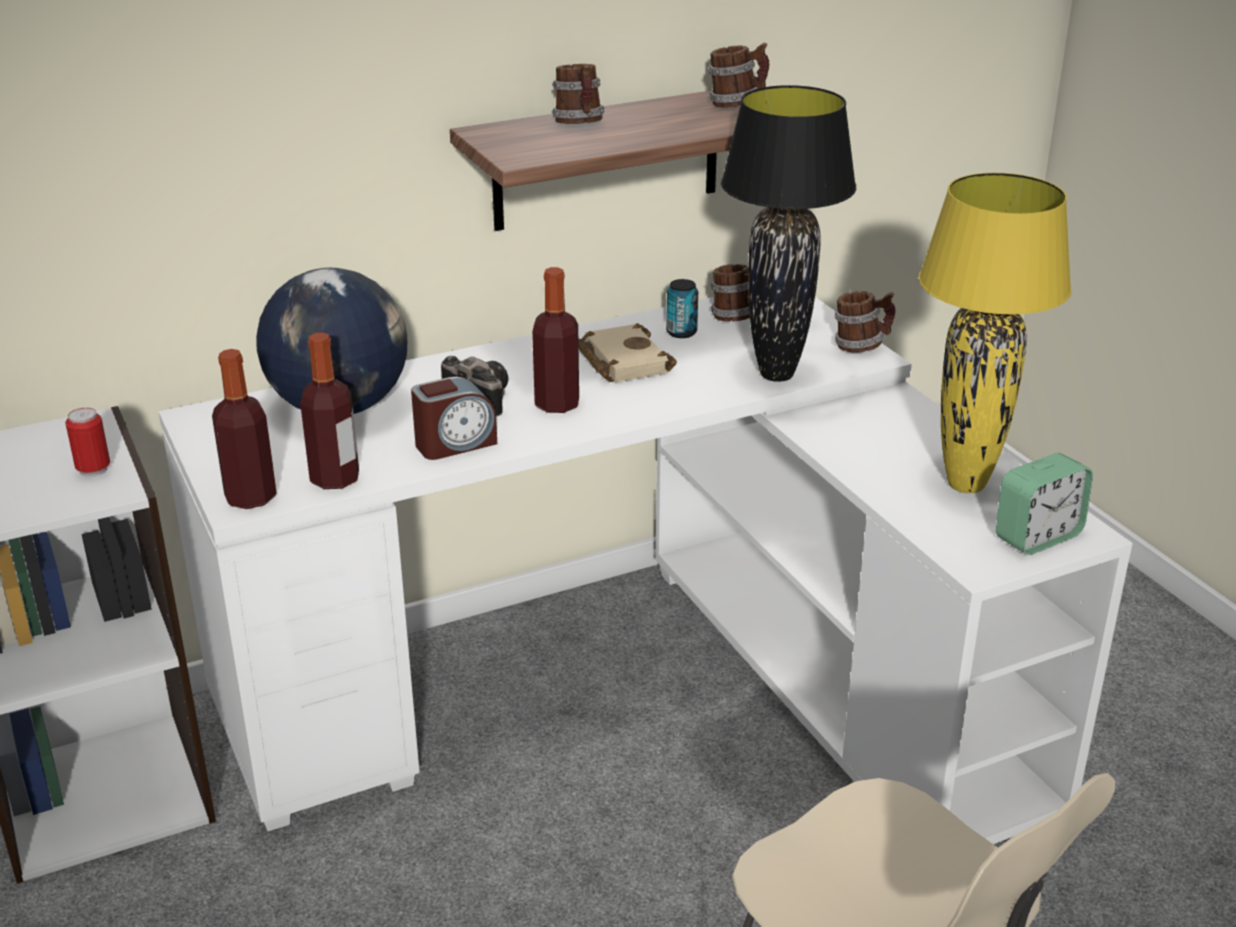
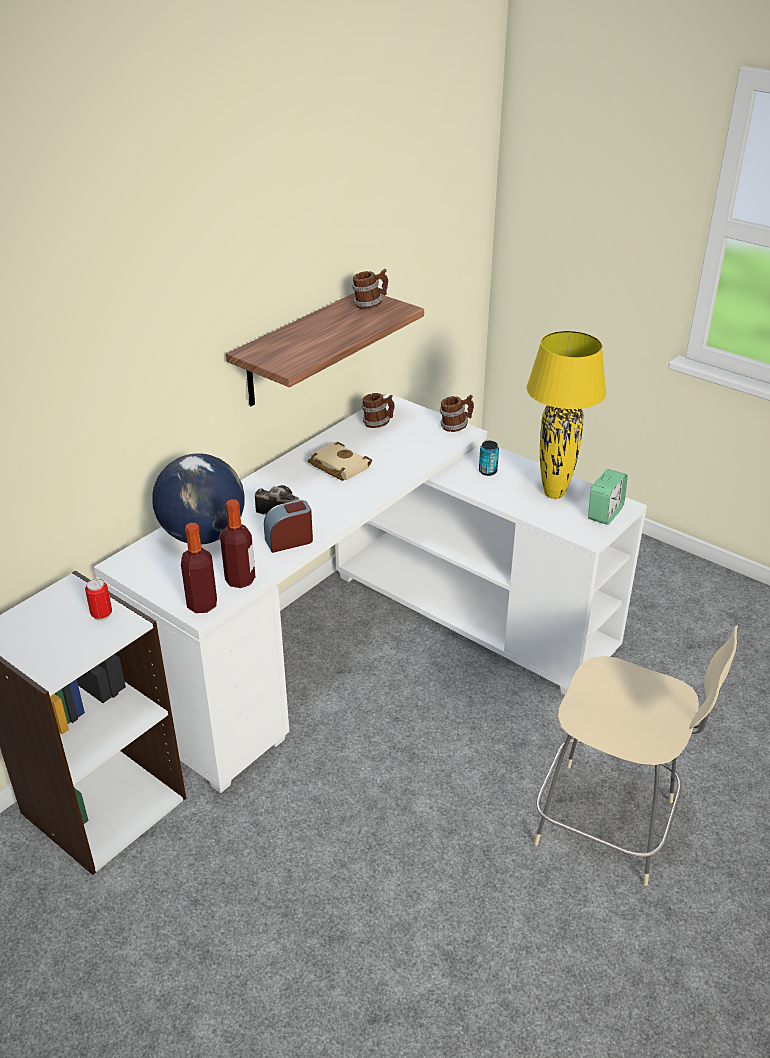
camera: 25 degrees left, 5 degrees up
alarm clock [411,377,497,460] -> alarm clock turned 150 degrees counterclockwise [264,500,313,553]
bottle [532,267,579,413] -> none
mug [552,64,604,124] -> none
can [666,279,698,338] -> can moved to [479,441,499,476]
black table lamp [721,85,856,382] -> none

